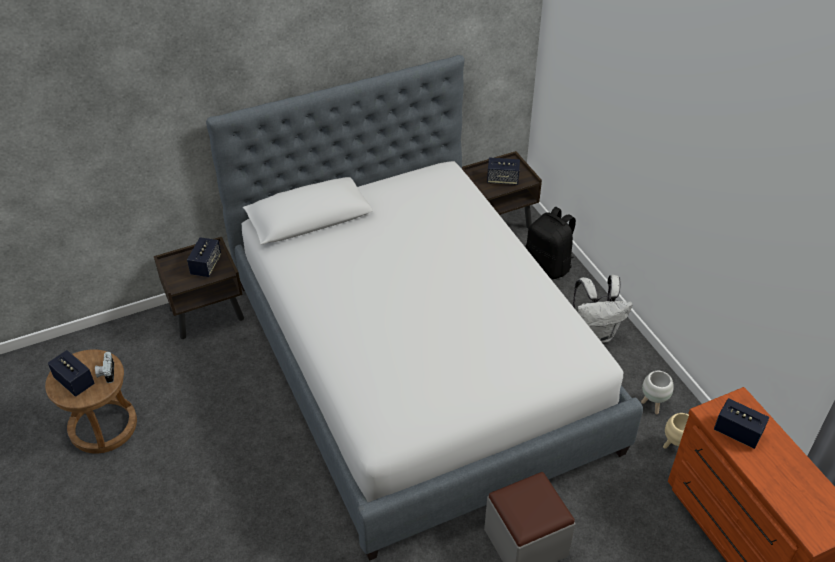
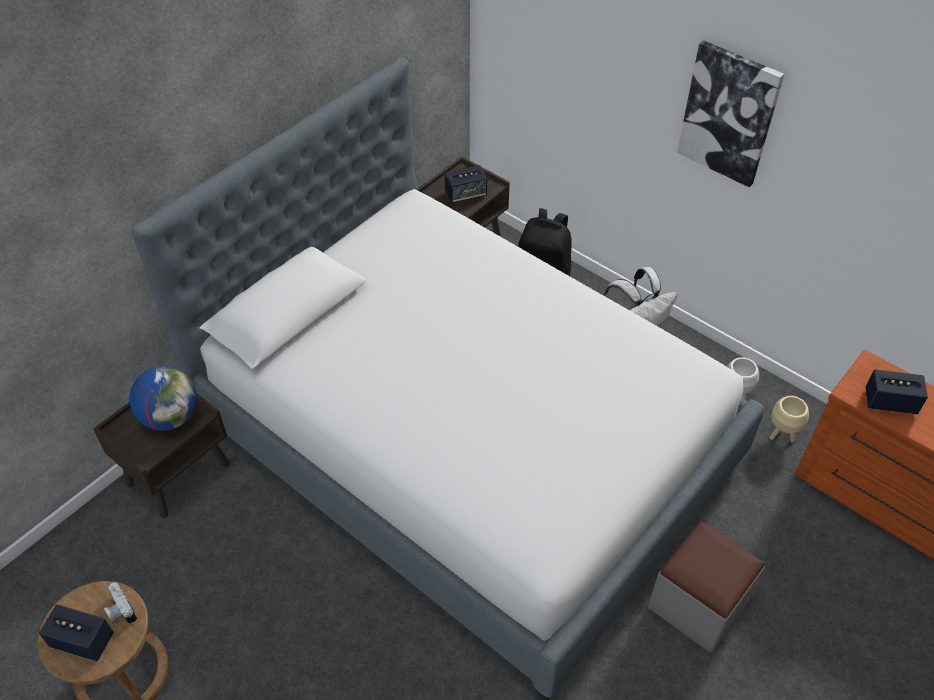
camera: 25 degrees left, 5 degrees up
speaker [187,237,221,277] -> globe [129,366,197,431]
none -> picture [677,40,784,187]

